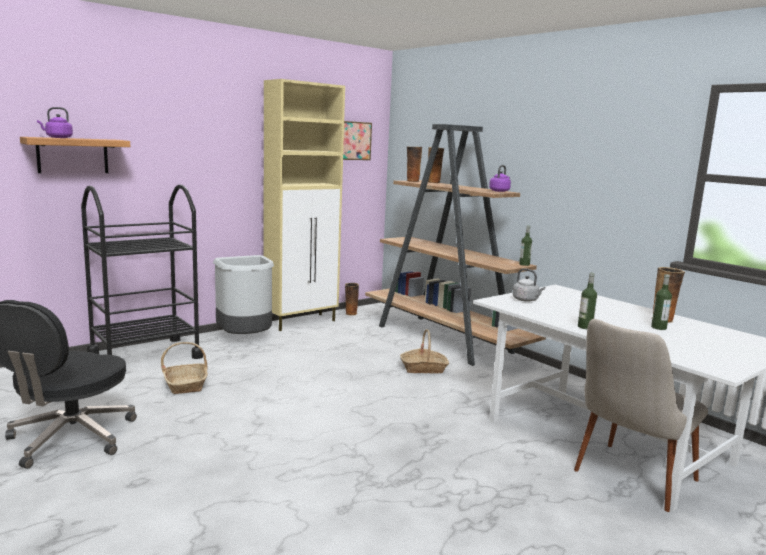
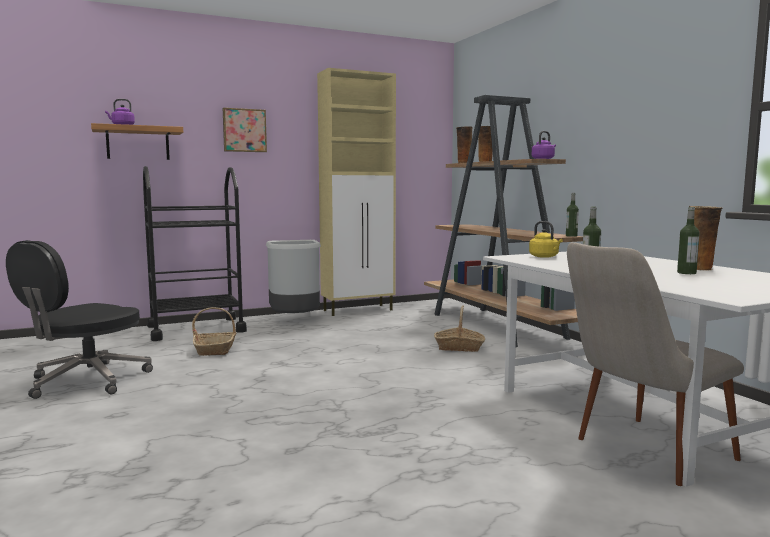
camera: 15 degrees right, 5 degrees down
picture [343,121,372,160] -> picture moved to [223,108,267,152]
vase [345,283,359,316] -> none
grey kettle [513,268,545,302] -> yellow kettle [529,221,563,258]

